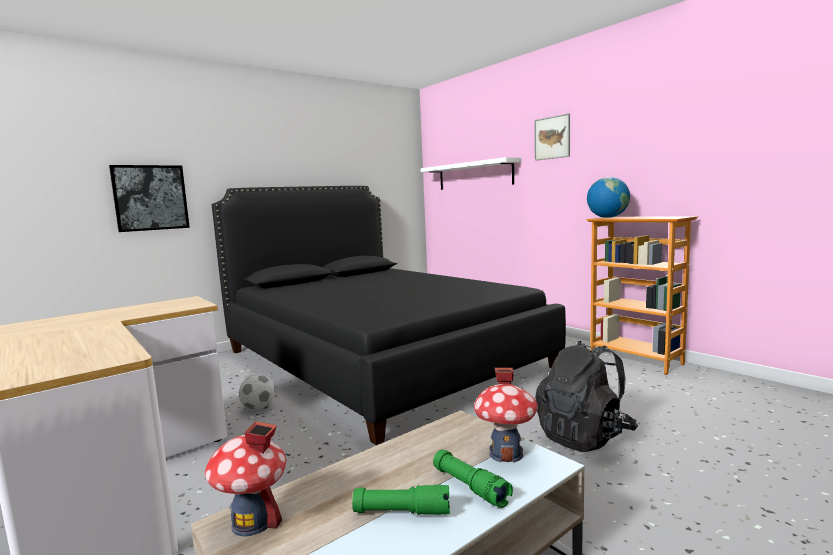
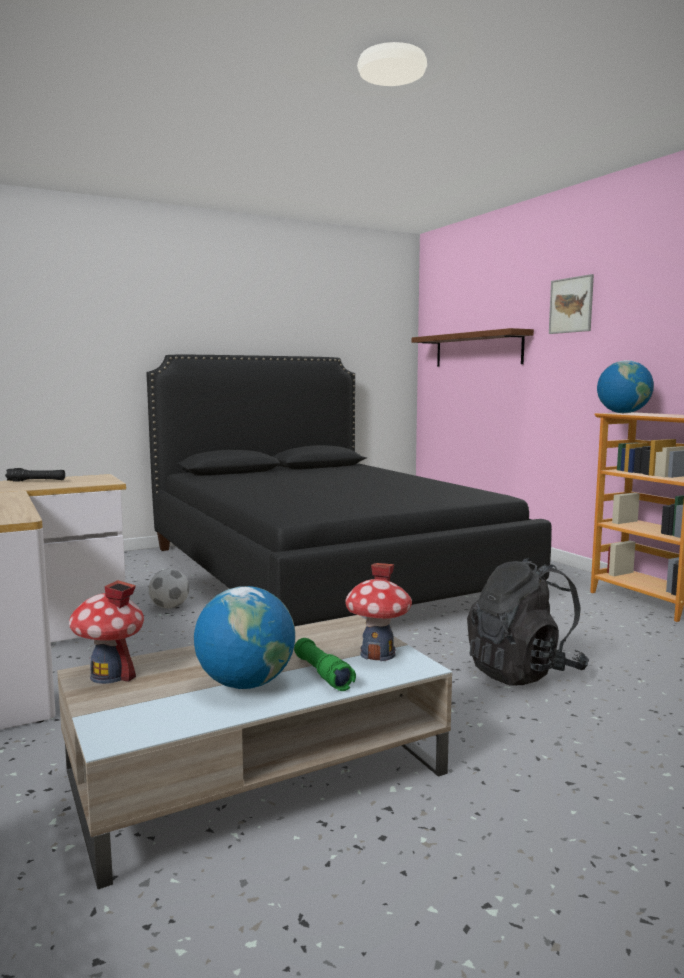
camera: 10 degrees right, 0 degrees up
picture [109,165,190,232] -> none
green flashlight [352,484,450,515] -> globe [194,586,295,689]
white shelf [421,157,522,190] -> brown shelf [412,328,534,366]
none -> black flashlight [5,468,65,482]

